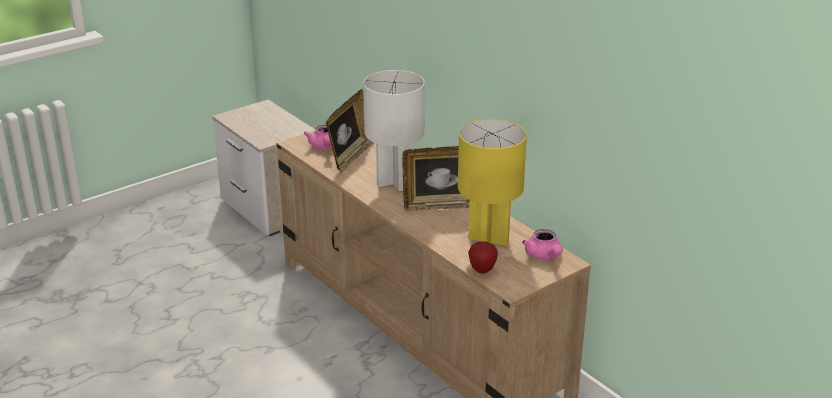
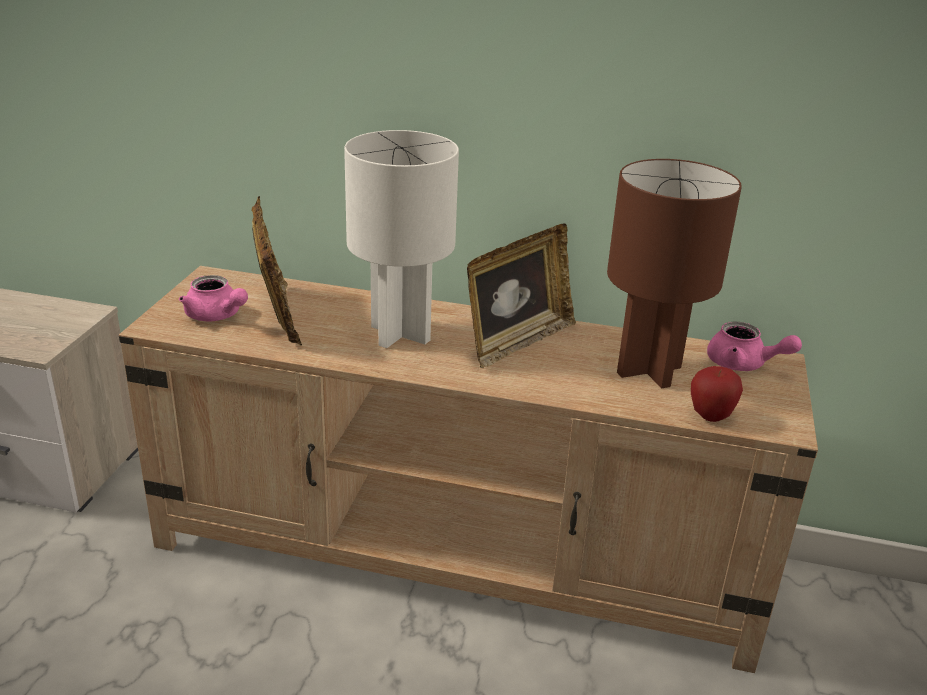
camera: 40 degrees left, 0 degrees up
yellow table lamp [458,119,527,246] -> brown table lamp [607,159,742,388]

